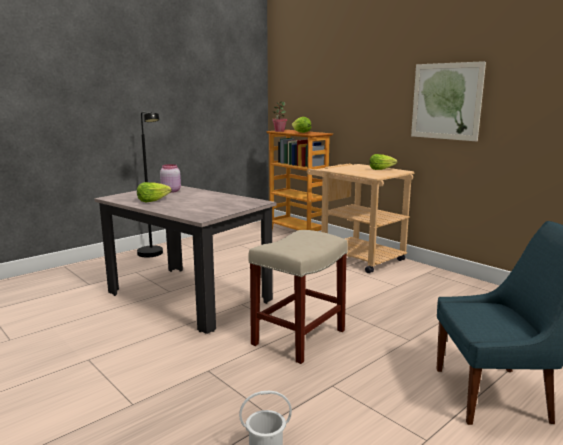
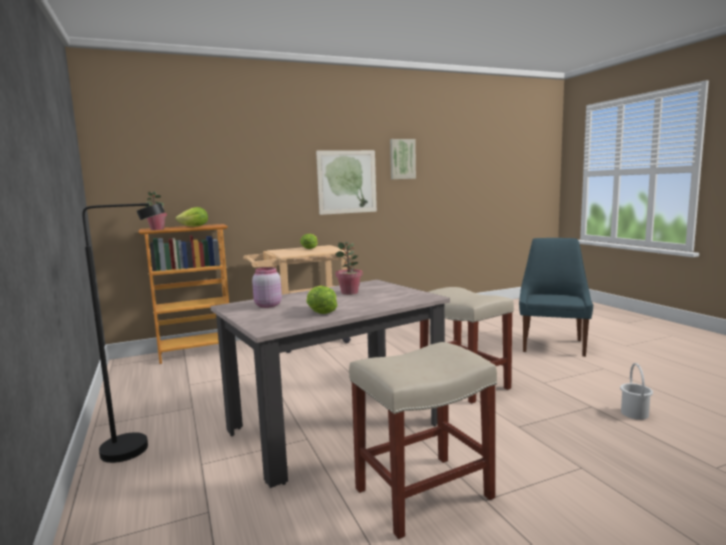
camera: 70 degrees left, 5 degrees down
none -> potted plant [335,242,363,295]
none -> beige stool [349,342,497,539]
none -> picture [390,139,416,179]

